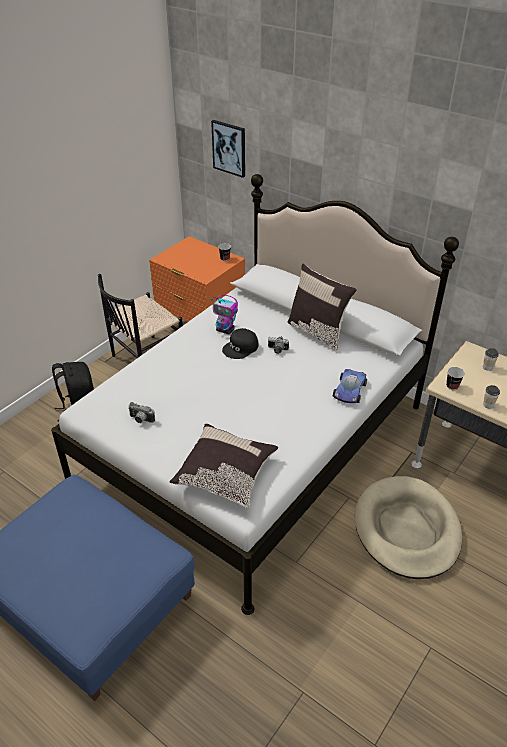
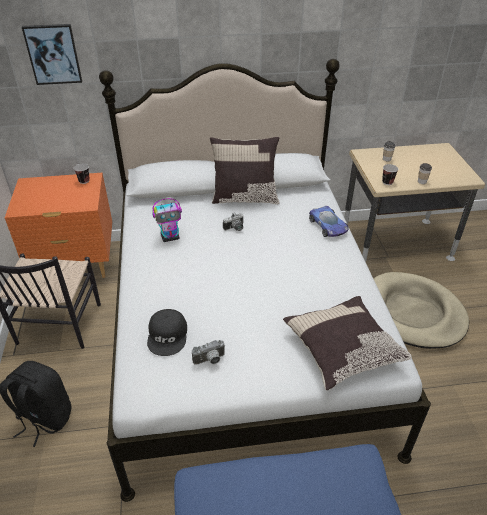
camera: 45 degrees left, 0 degrees up
black cap [222,328,258,359] -> black cap moved to [147,309,187,356]

